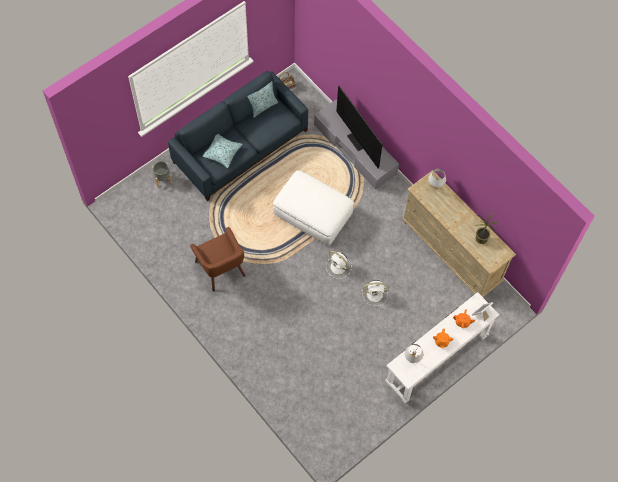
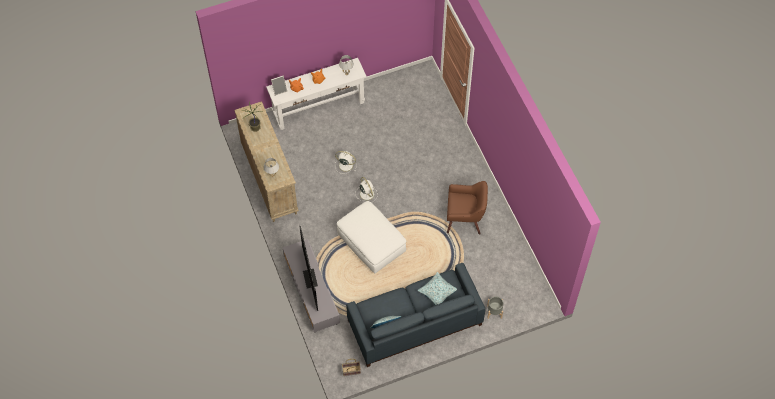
camera: 160 degrees left, 5 degrees down
brown armchair [190,227,245,292] -> brown armchair turned 105 degrees clockwise [447,181,488,234]

